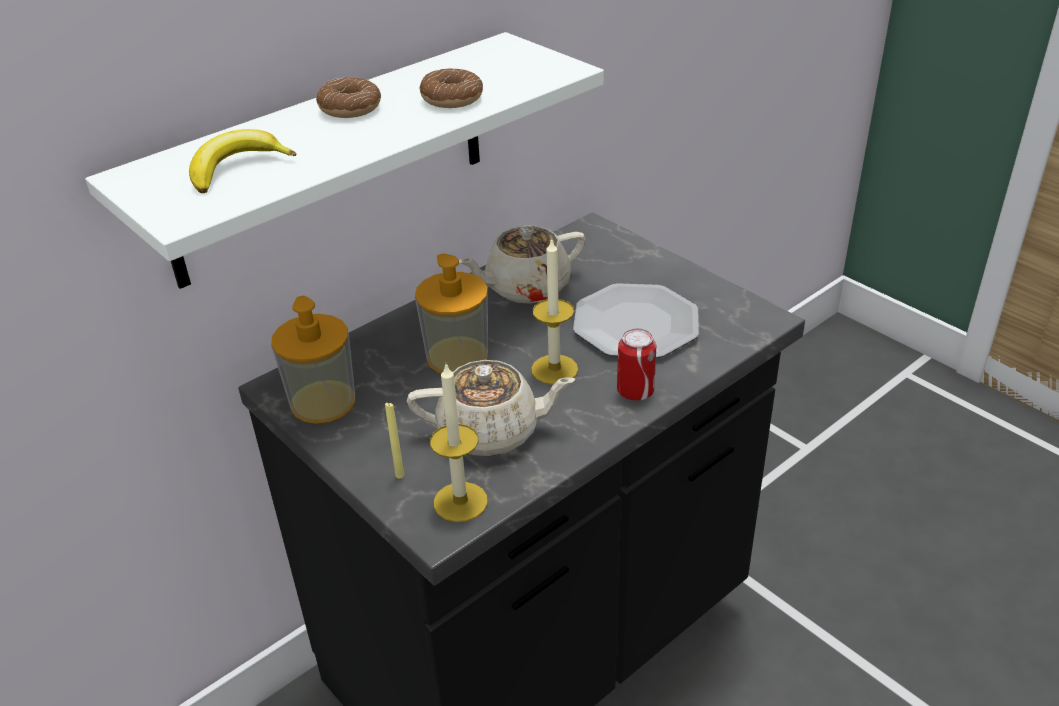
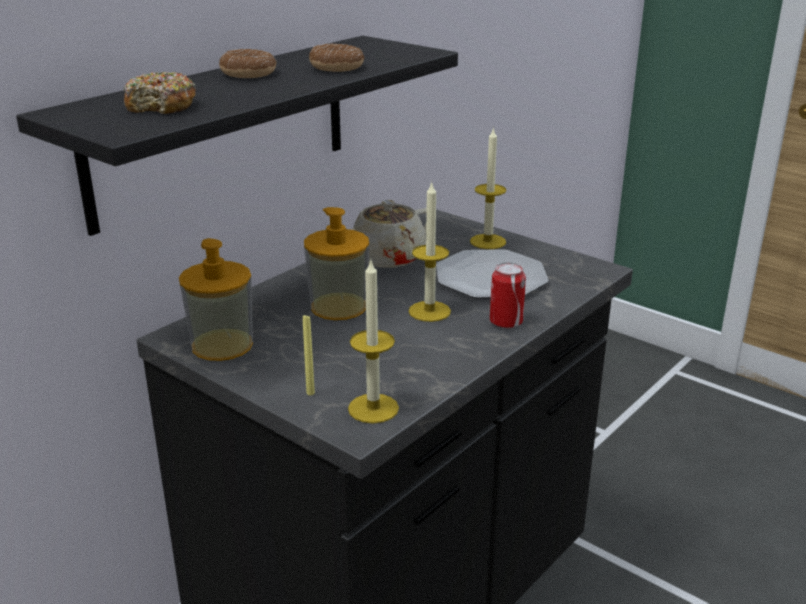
camera: 10 degrees left, 10 degrees down
white shelf [85,32,604,289] -> black shelf [16,36,458,236]
banana [189,129,296,193] -> donut [124,72,196,114]
beige teapot [407,360,576,457] -> none
none -> candle [470,127,506,249]

